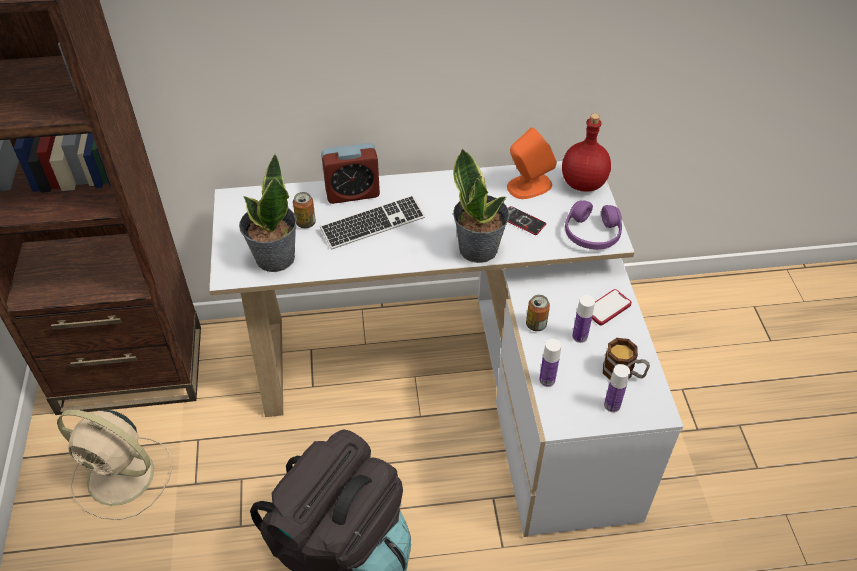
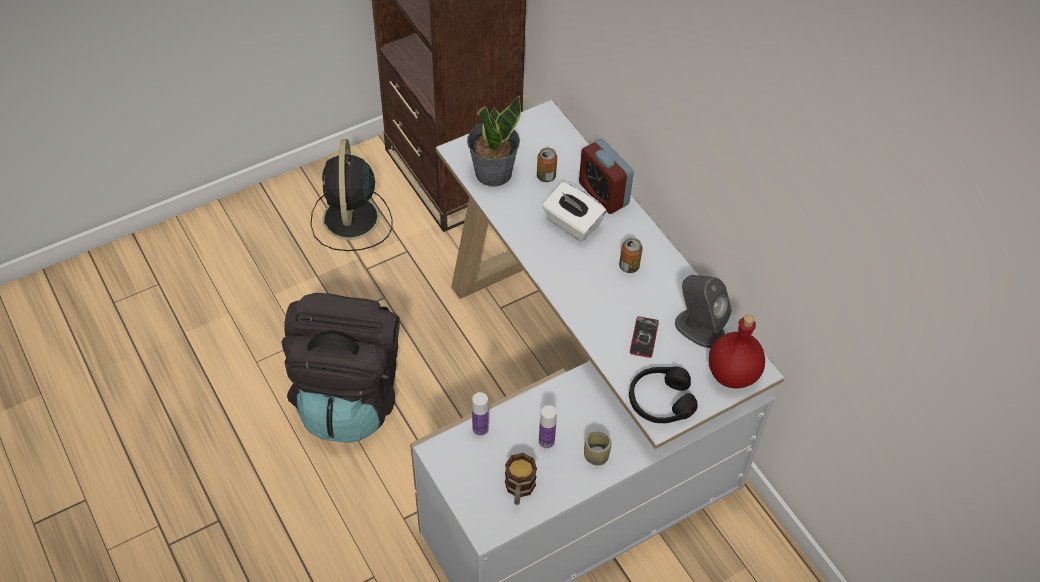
camera: 65 degrees right, 5 degrees up
beige fan [57,409,172,520] -> black fan [310,139,393,251]
keyboard [320,195,425,249] -> white tissue box [542,182,606,241]
potted plant [453,149,510,263] -> none
orange speaker [507,127,557,199] -> grey speaker [675,275,732,348]
can [526,295,550,331] -> can moved to [619,238,643,273]
purple headphones [565,200,622,250] -> black headphones [629,366,698,424]
phone [592,289,632,326] -> cup [584,431,612,465]
bottle [604,364,630,413] -> none

